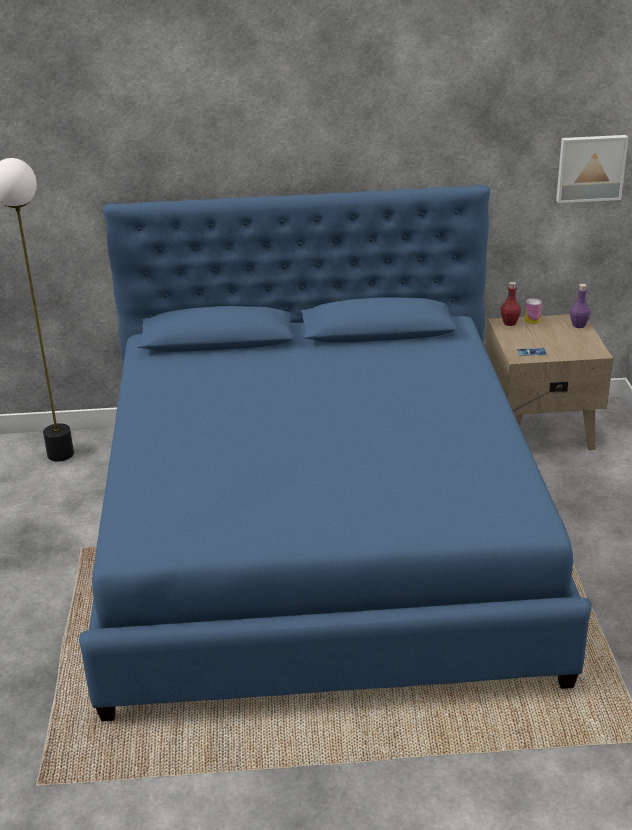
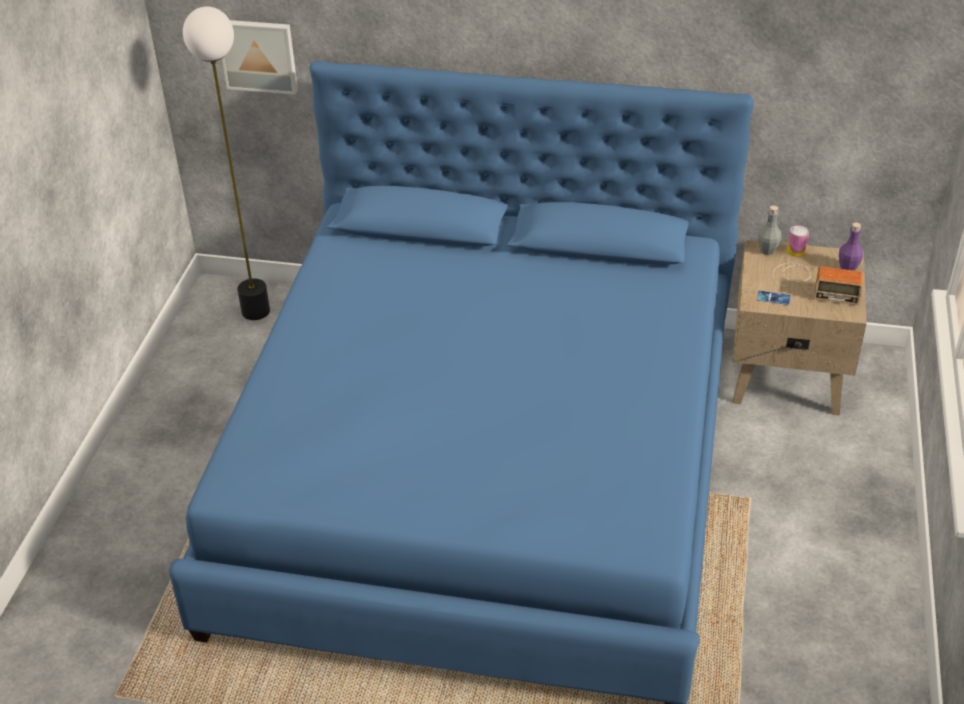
camera: 15 degrees right, 10 degrees up
red bottle [501,282,521,326] -> grey bottle [758,206,781,255]
picture [556,135,629,203] -> picture moved to [222,20,298,95]
none -> radio [773,263,863,305]

